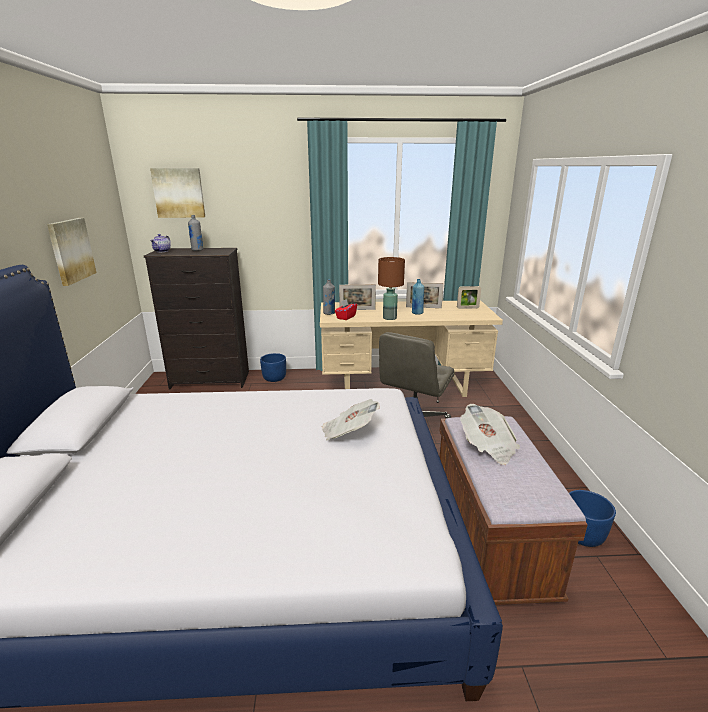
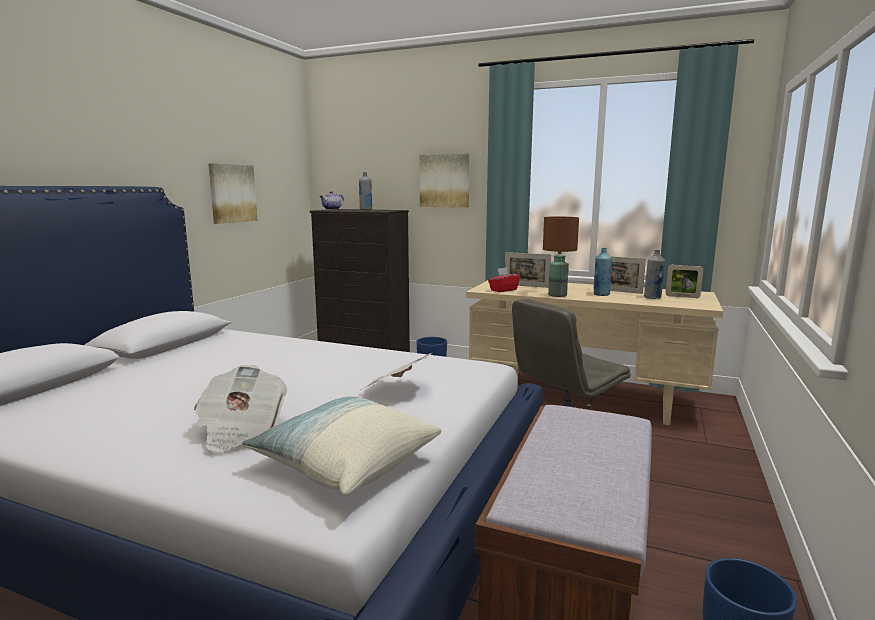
camera: 25 degrees right, 10 degrees down
picture [150,168,205,218] -> picture moved to [419,154,469,208]
grey bottle [323,279,335,315] -> grey bottle moved to [644,250,665,299]
newspaper [460,404,520,465] -> newspaper moved to [194,365,287,452]
none -> pillow [242,397,442,496]

